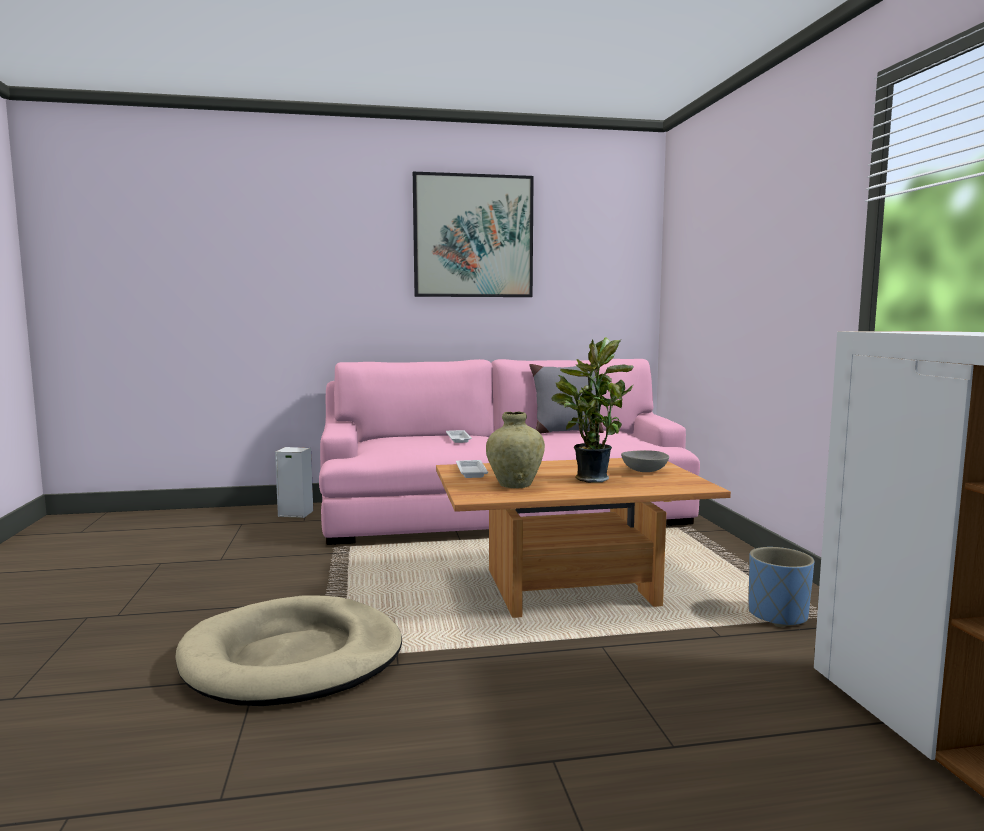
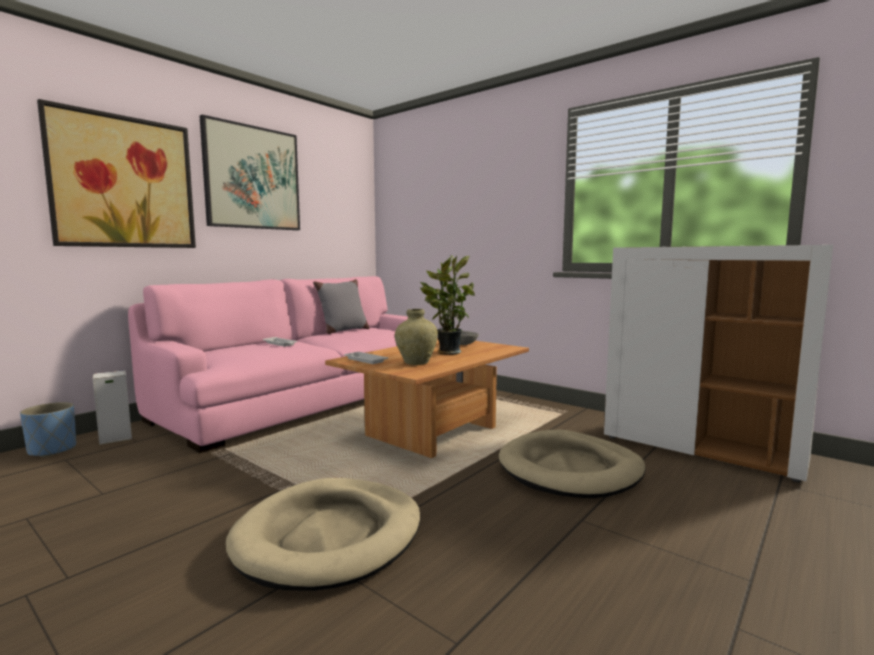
camera: 40 degrees left, 0 degrees up
blue planter [749,547,814,627] -> blue planter moved to [20,402,76,458]
none -> picture [37,99,196,248]
none -> beige dog bed [499,430,646,498]

